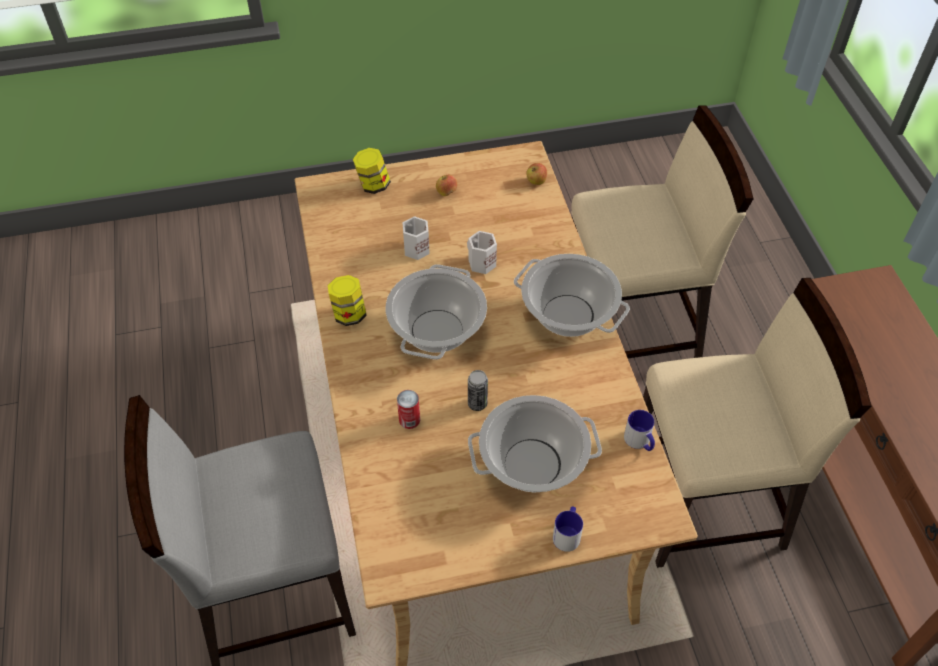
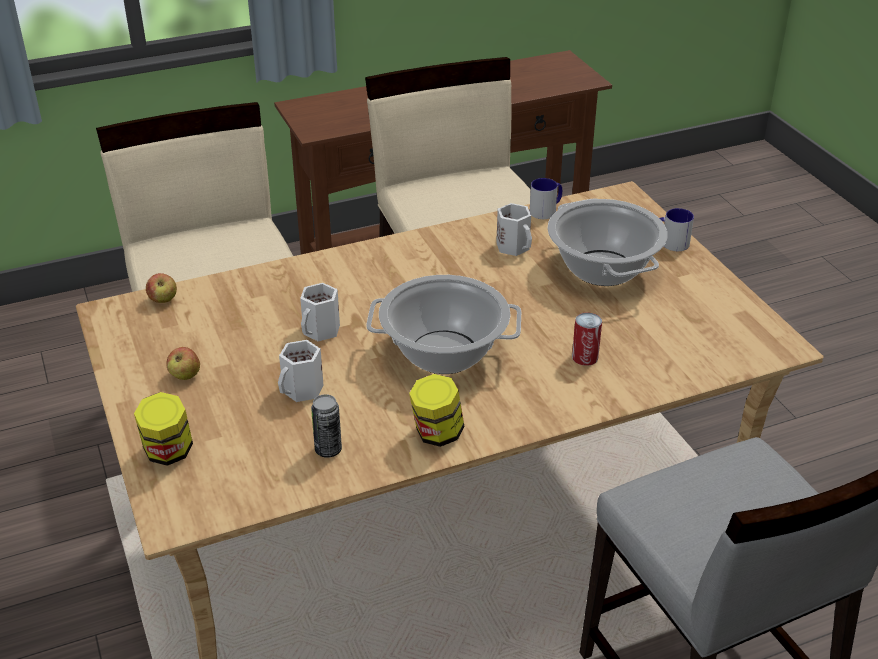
camera: 100 degrees left, 15 degrees down
can [468,370,488,411] -> can moved to [311,394,342,458]
cooking pot [514,254,630,337] -> none
none -> white mug [496,203,532,256]

